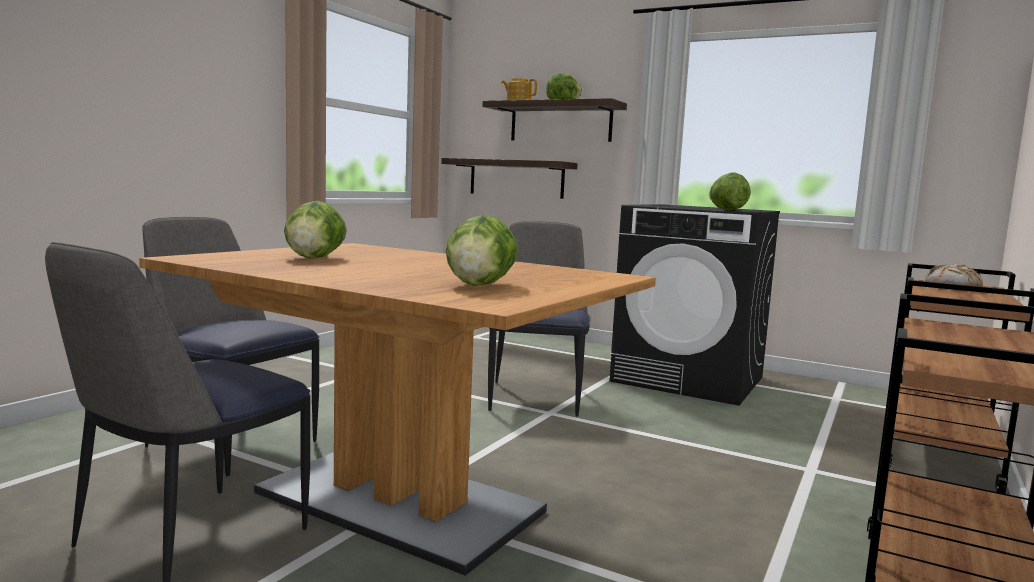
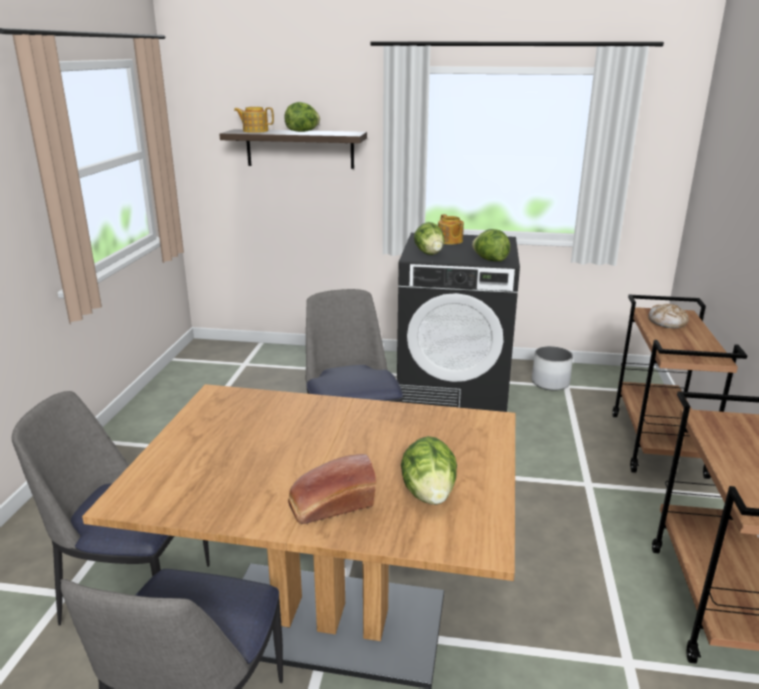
camera: 20 degrees left, 15 degrees up
lettuce [284,201,347,259] -> lettuce moved to [414,222,445,255]
shelf [441,158,578,199] -> none
none -> bread [288,454,376,524]
none -> teapot [438,214,464,244]
none -> white planter [532,346,573,390]

